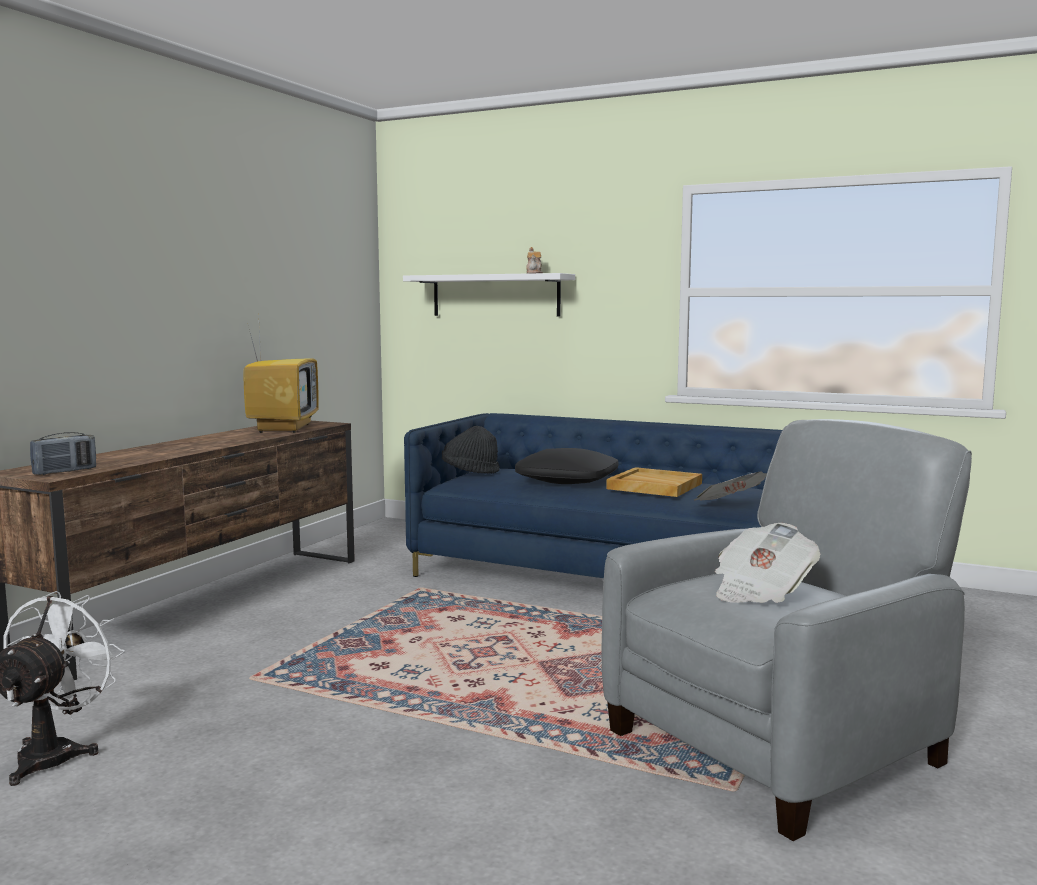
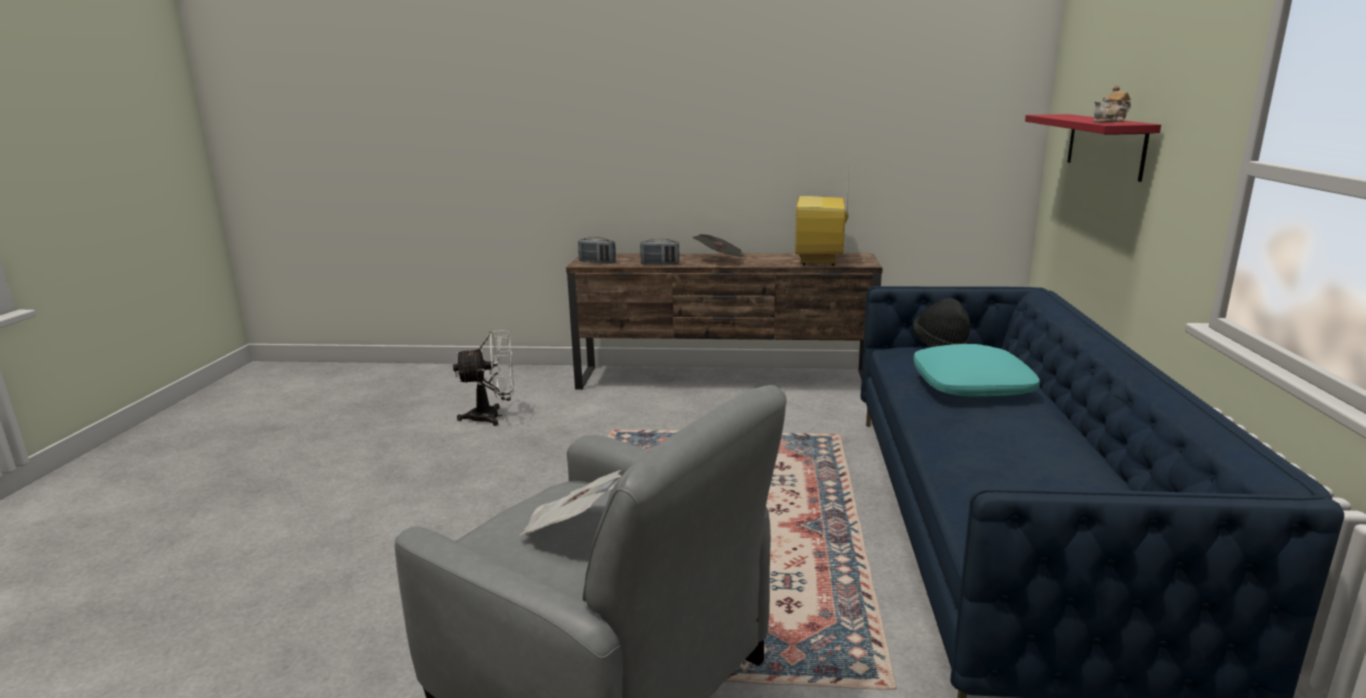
camera: 70 degrees right, 10 degrees up
television [244,329,319,433] -> television turned 120 degrees clockwise [795,158,850,266]
white shelf [403,273,575,317] -> red shelf [1025,114,1161,182]
black pillow [515,448,619,484] -> turquoise pillow [913,344,1040,397]
beige tray [607,467,702,497] -> none
newspaper [694,471,767,501] -> newspaper moved to [693,234,746,257]
none -> radio [640,239,679,264]

